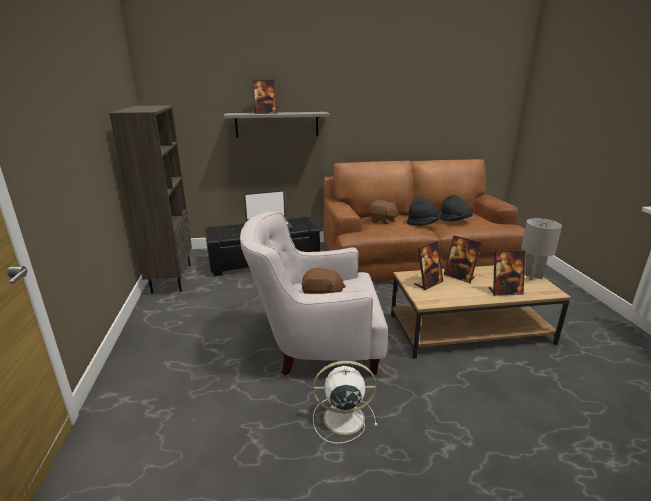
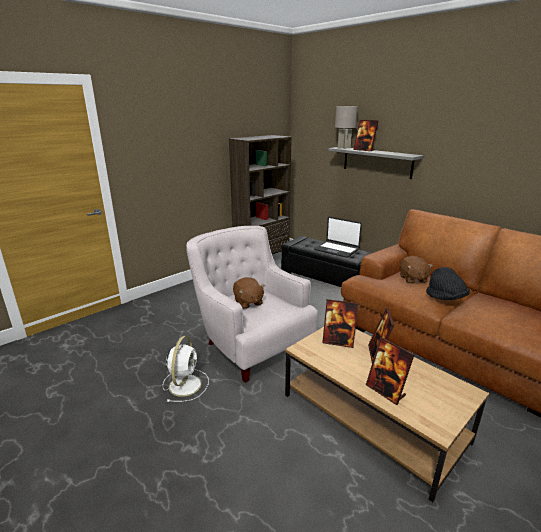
camera: 55 degrees right, 0 degrees up
white fan [313,361,378,444] -> white fan turned 45 degrees clockwise [163,336,209,402]
black hat [440,195,473,221] -> none
grey table lamp [521,218,562,280] -> grey table lamp moved to [335,106,358,149]

